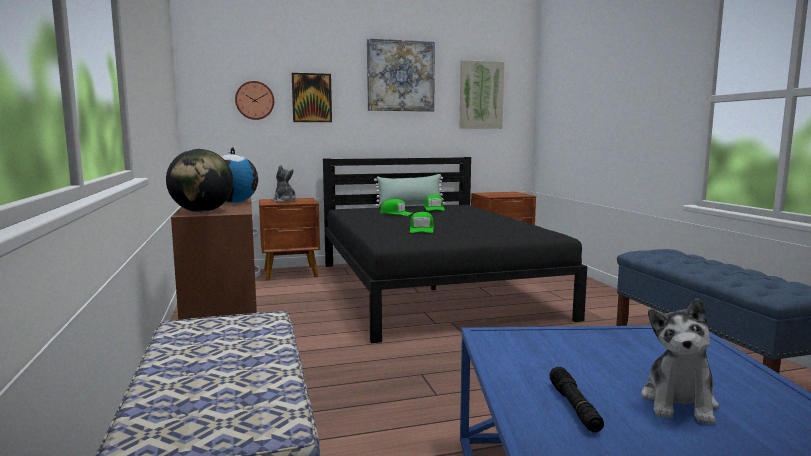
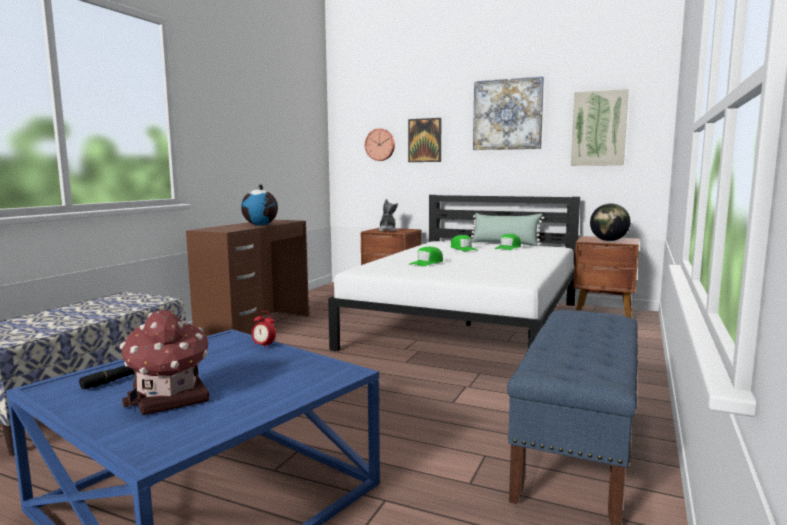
camera: 40 degrees right, 0 degrees up
globe [166,149,233,212] -> globe moved to [590,203,631,241]
black bed [323,157,587,343] -> white bed [328,195,580,351]
plush toy [641,298,719,425] -> toy house [120,310,209,415]
none -> alarm clock [251,311,276,349]

